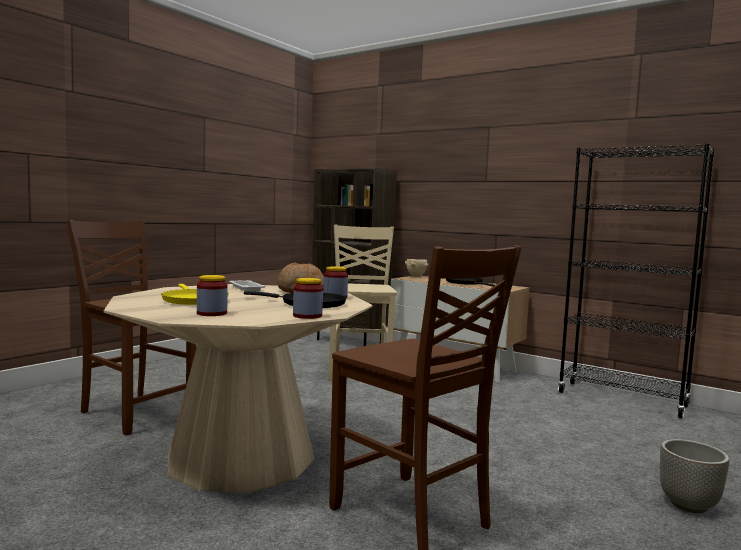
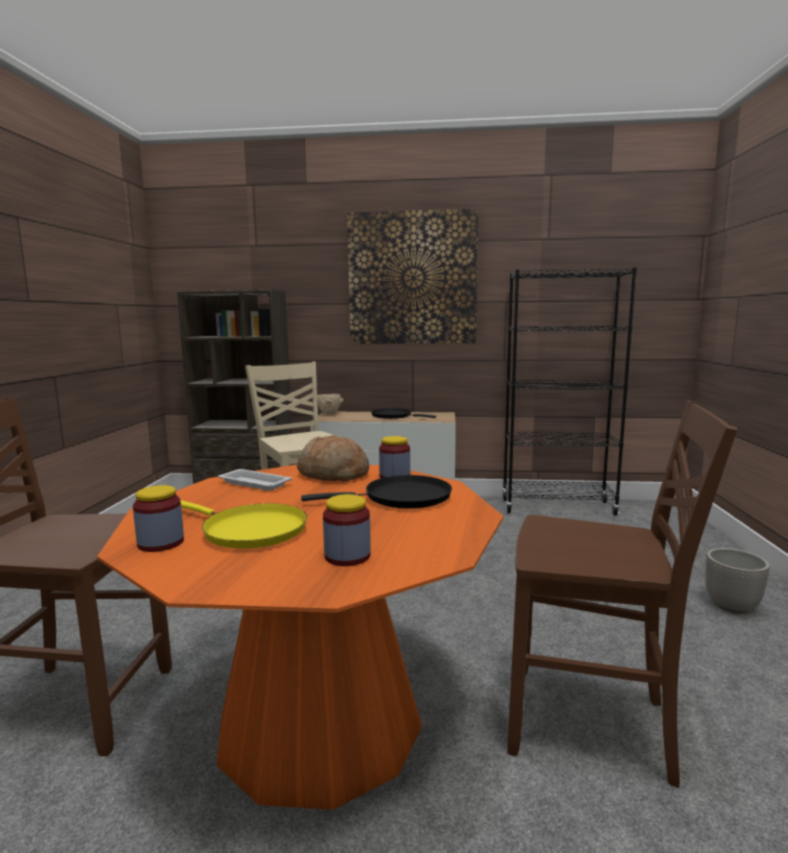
camera: 30 degrees left, 5 degrees up
beige dining table [104,284,372,492] -> orange dining table [97,464,503,810]
jar [293,278,323,319] -> jar moved to [133,485,184,552]
none -> picture [347,209,478,344]

